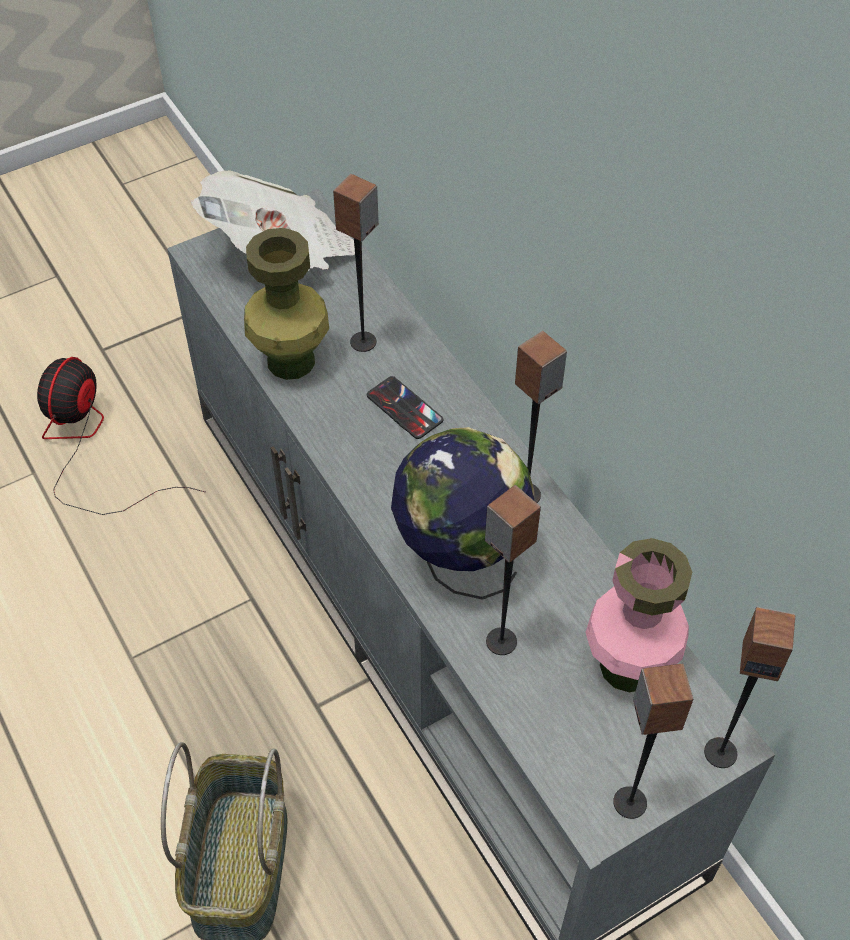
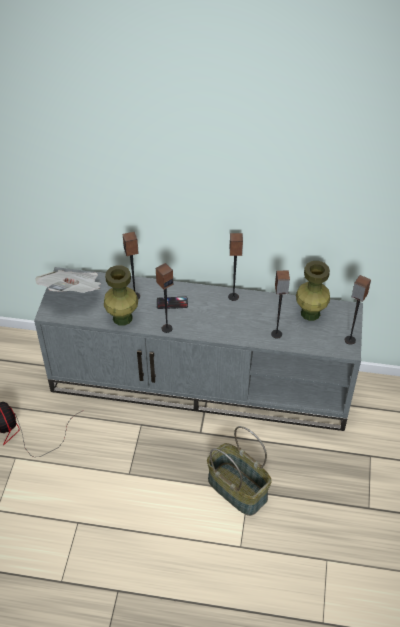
camera: 50 degrees left, 5 degrees down
globe [391,427,534,600] -> none
pink vase [585,538,692,692] -> green vase [296,261,330,321]
speaker [704,606,795,768] -> speaker moved to [156,263,173,333]

